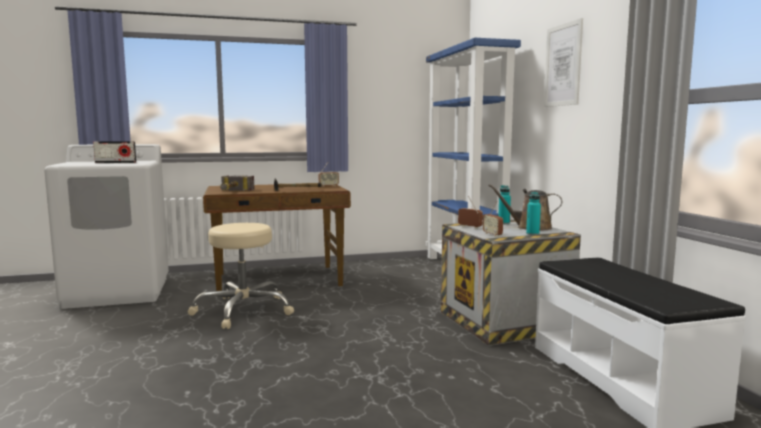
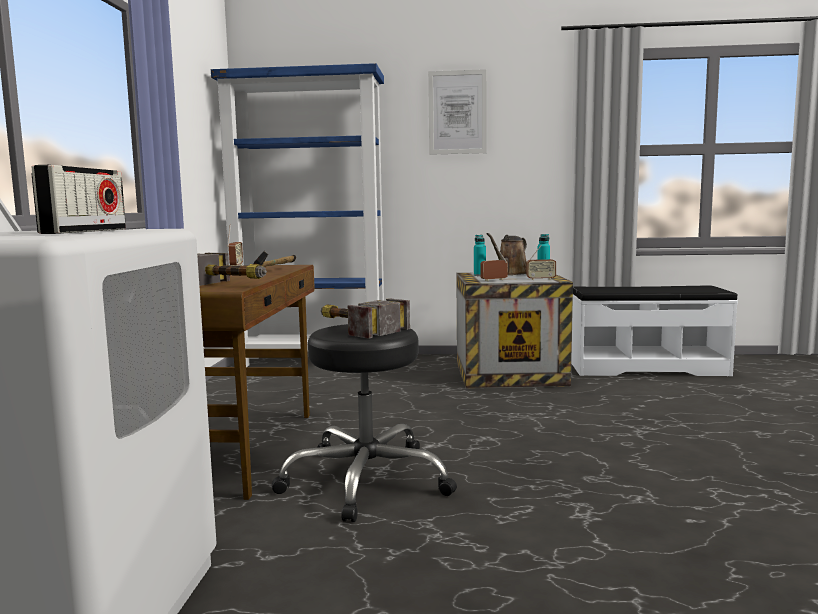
camera: 70 degrees left, 0 degrees up
beige stool [188,223,294,329] -> black stool [272,324,457,522]
none -> hammer [321,298,410,339]

